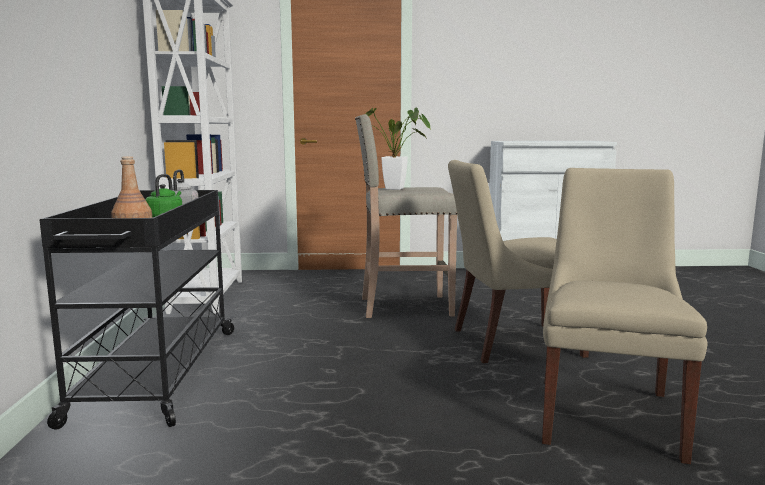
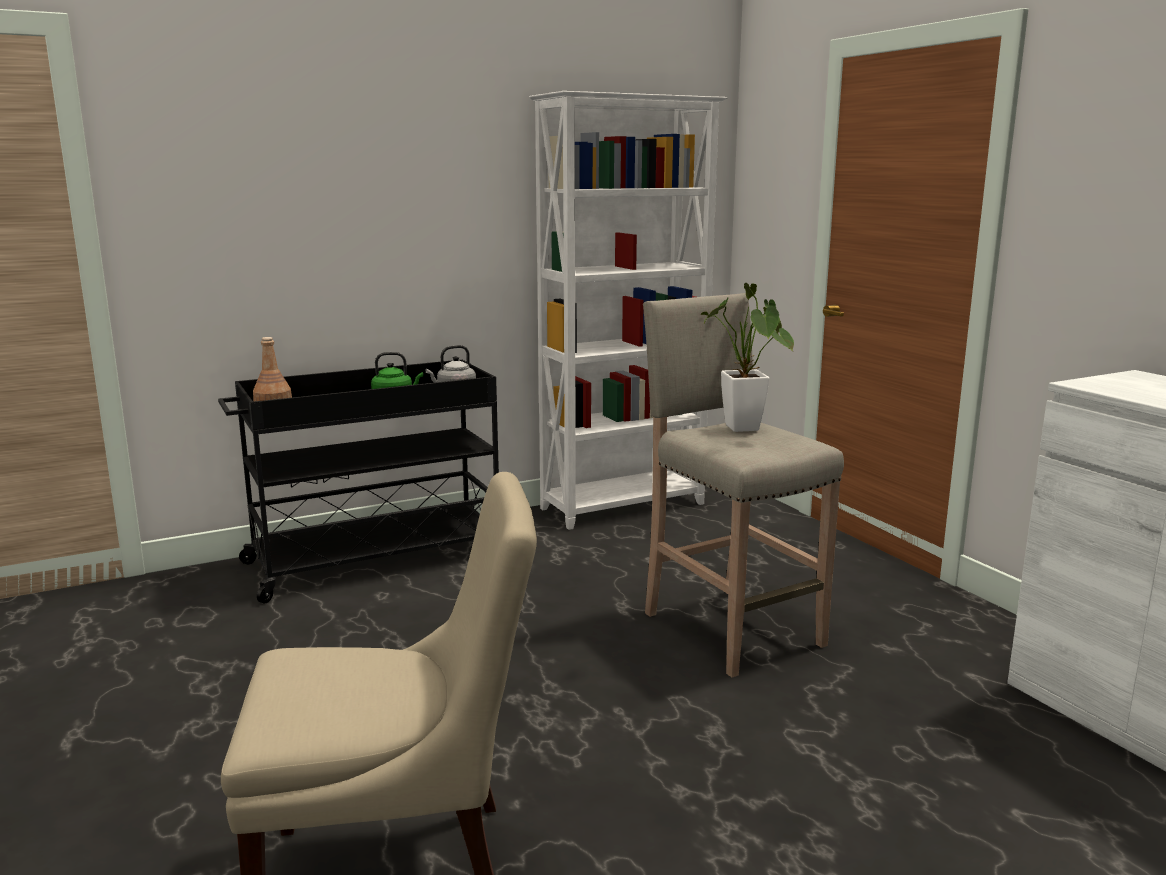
camera: 65 degrees right, 5 degrees up
beige chair [448,160,589,363] -> none

